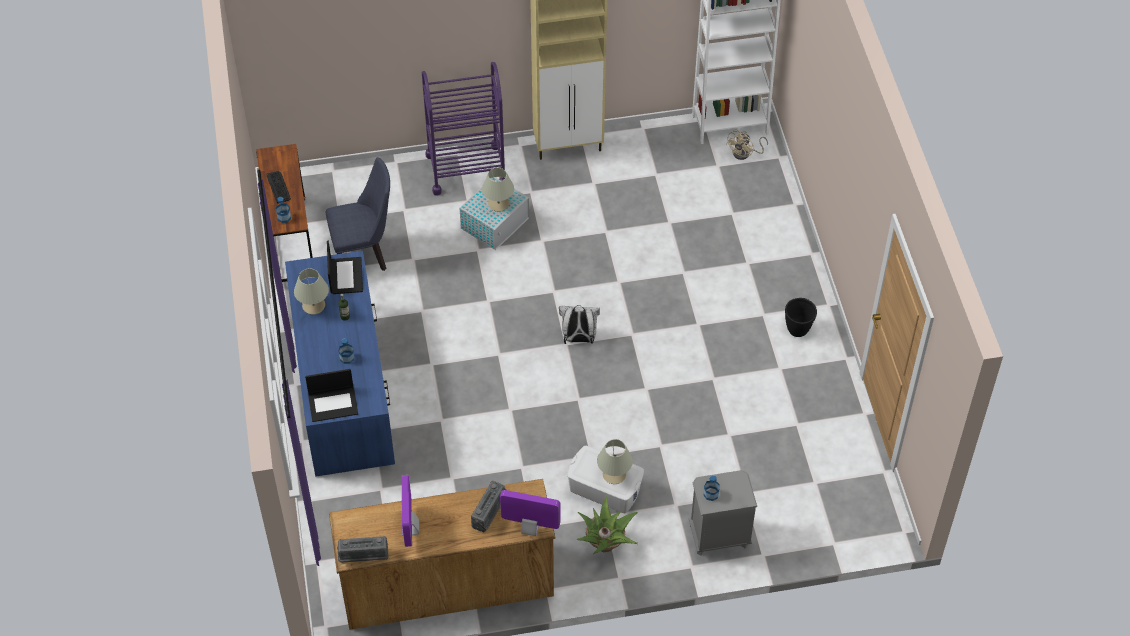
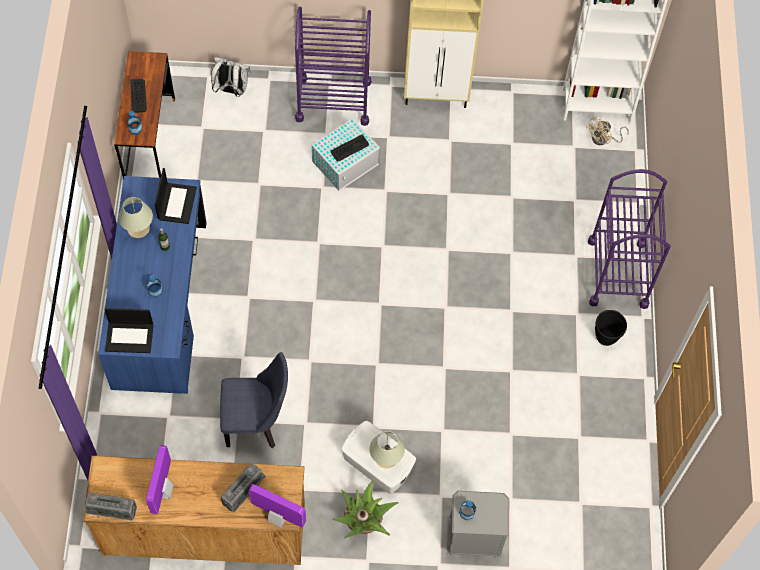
camera: 10 degrees right, 10 degrees up
blue chair [326,157,390,271] -> blue chair moved to [220,352,288,449]
beige table lamp [482,168,514,212] -> keyboard [330,134,369,161]
white backpack [559,305,600,344] -> white backpack moved to [211,57,251,97]
none -> purple cart [588,169,671,309]

